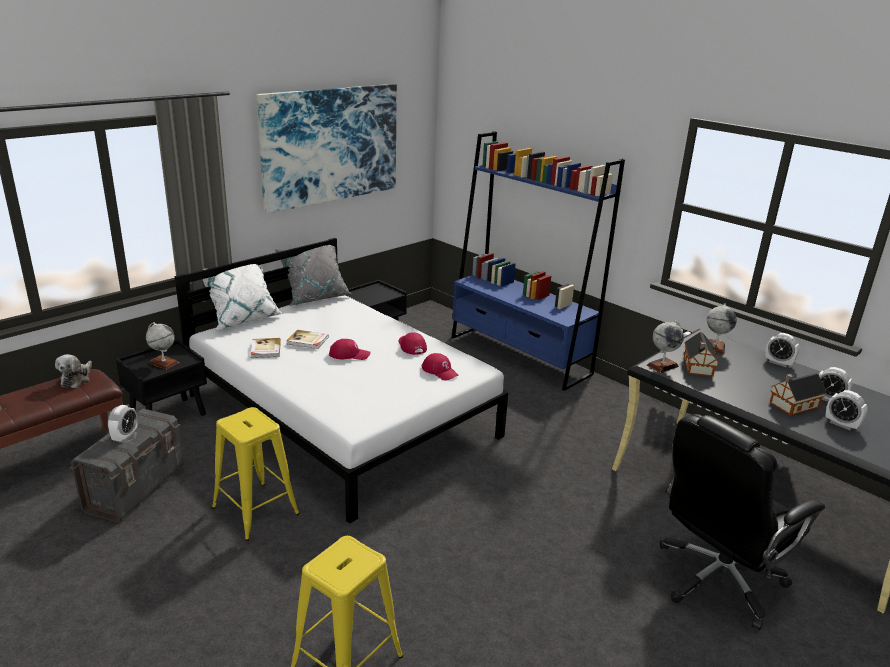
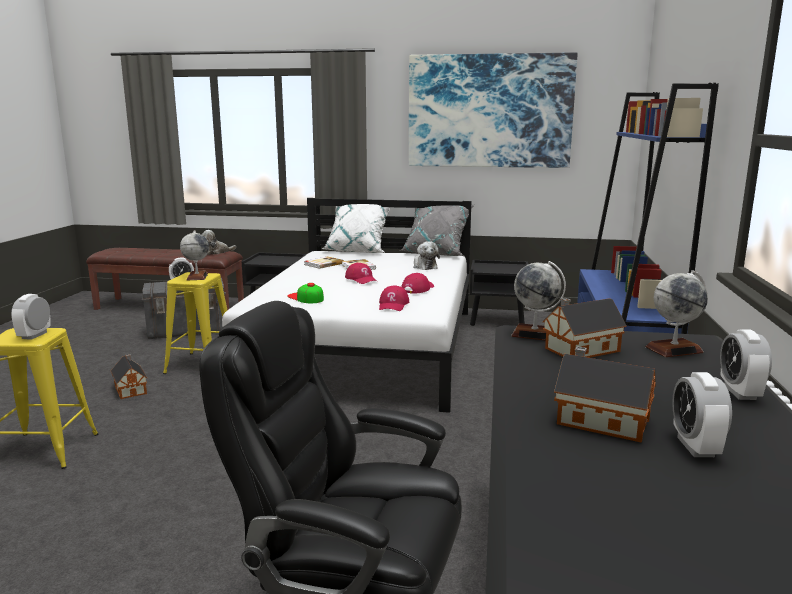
camera: 55 degrees right, 10 degrees down
globe [146,322,179,370] -> globe moved to [180,230,209,280]
alarm clock [825,390,867,430] -> alarm clock moved to [11,294,51,340]
none -> toy house [111,354,148,399]
none -> cap [287,283,324,303]
none -> plush toy [414,241,440,270]

